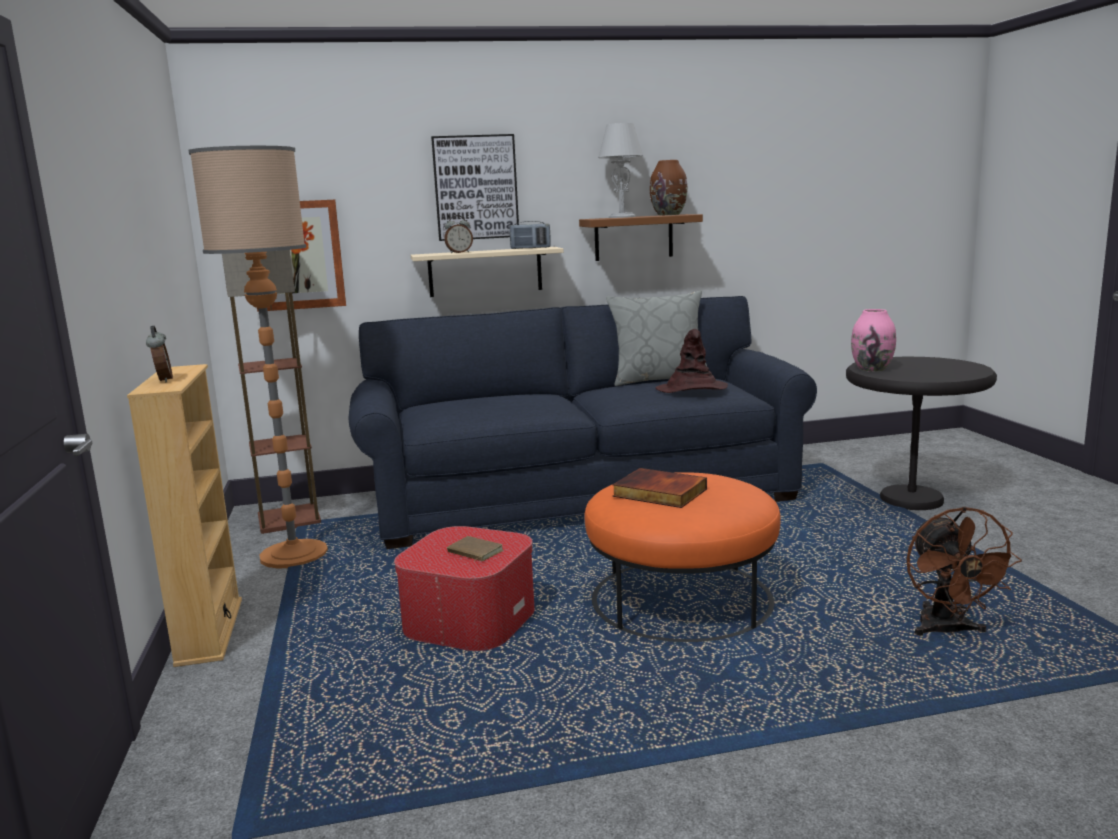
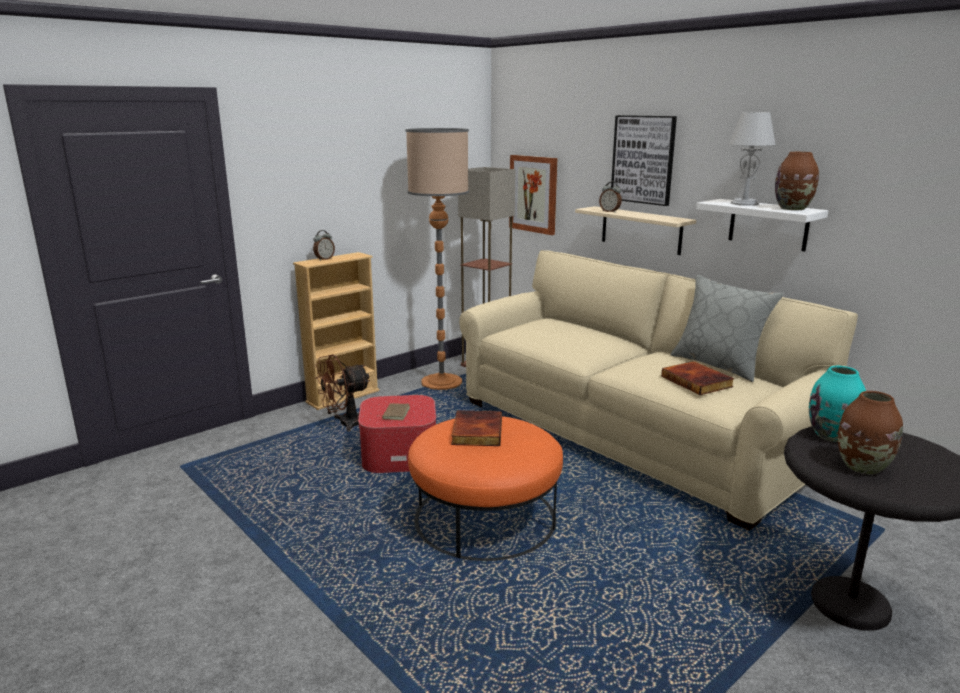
camera: 60 degrees right, 5 degrees up
blue sofa [348,296,817,549] -> beige sofa [459,250,858,531]
radio [510,221,551,249] -> none
brown shelf [579,214,703,261] -> white shelf [696,199,828,252]
brown hat [655,329,728,393] -> book [661,361,734,395]
pink vase [851,309,896,372] -> turquoise vase [809,366,866,442]
brown fan [907,507,1022,637] -> brown fan moved to [315,354,370,432]
none -> brown vase [838,391,903,474]

